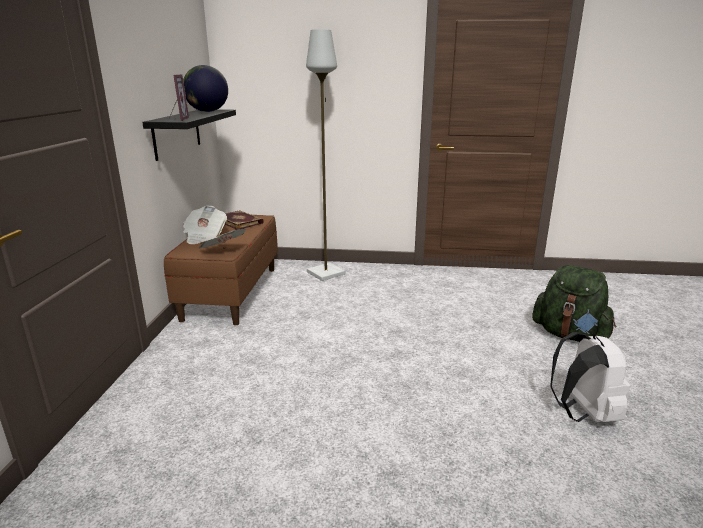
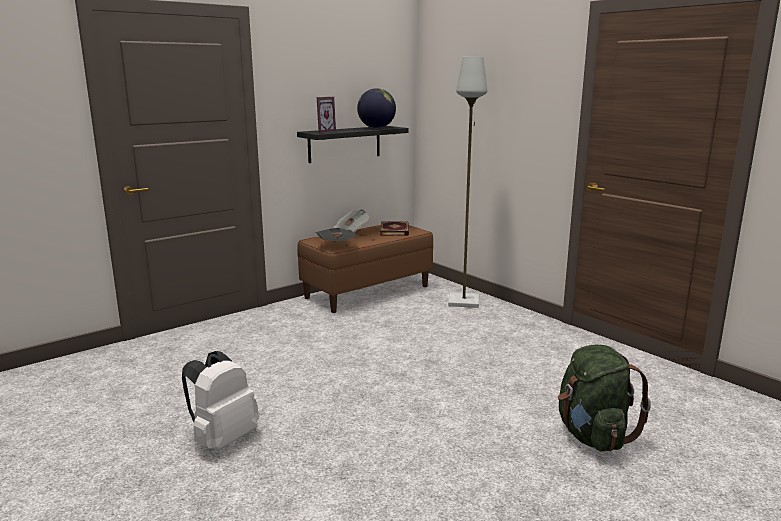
camera: 45 degrees right, 5 degrees down
white backpack [550,332,630,422] -> white backpack moved to [182,351,259,451]

